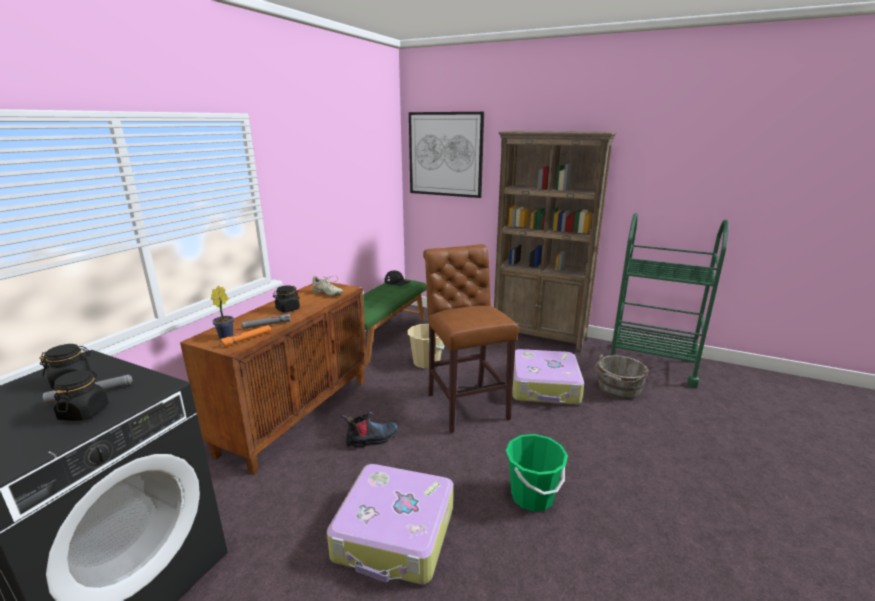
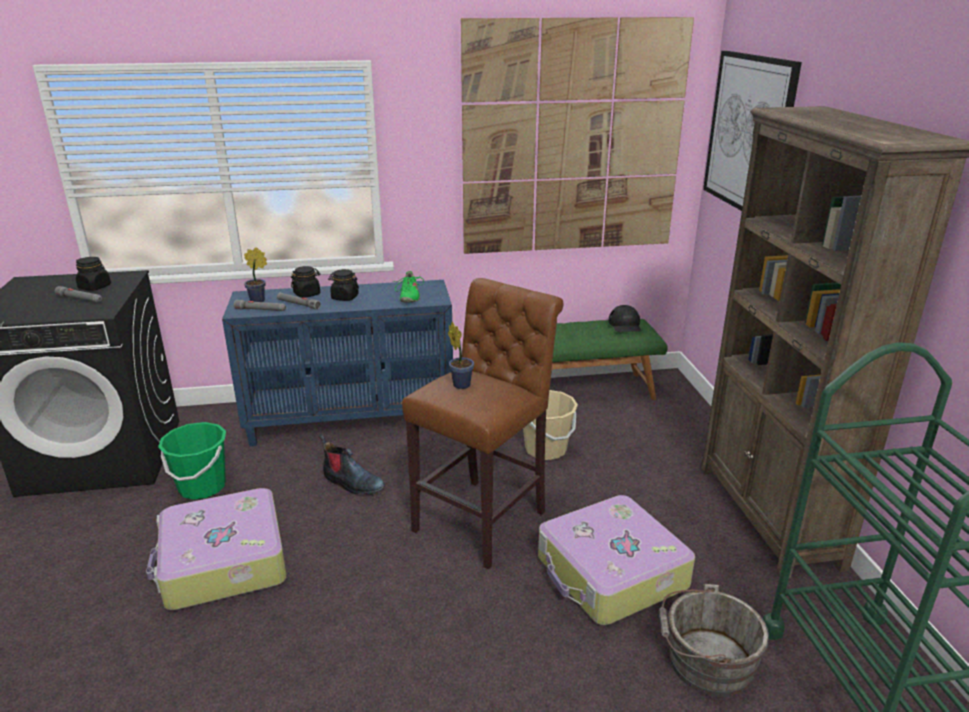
camera: 55 degrees right, 5 degrees up
black jar [53,370,109,421] -> black jar moved to [291,266,320,298]
brown cabinet [180,282,367,475] -> blue cabinet [222,280,453,446]
orange flashlight [220,325,271,348] -> grey flashlight [234,300,286,311]
beige shoe [311,275,343,296] -> green shoe [393,271,424,302]
green bucket [506,434,568,512] -> green bucket moved to [158,422,226,500]
none -> potted plant [448,322,474,389]
none -> picture [461,17,694,254]

